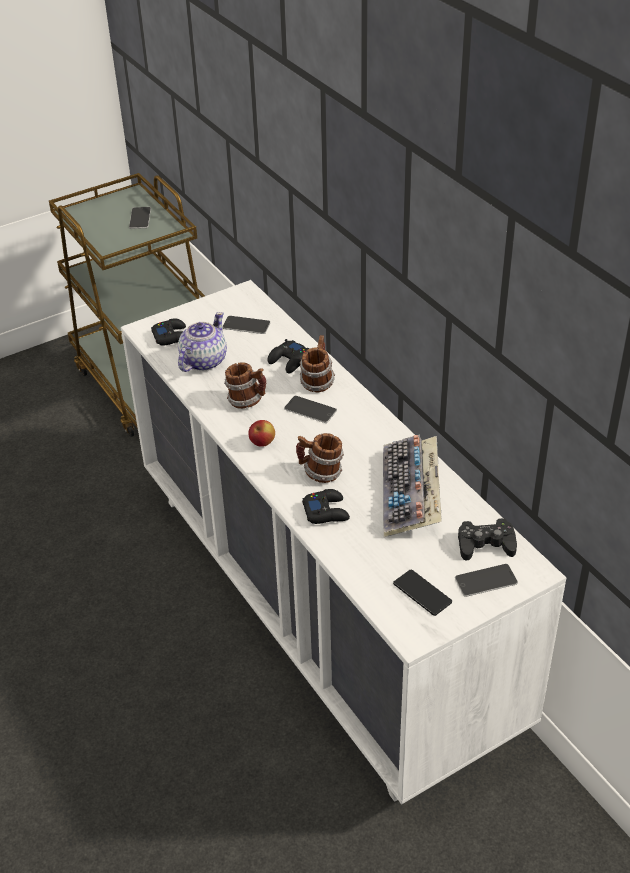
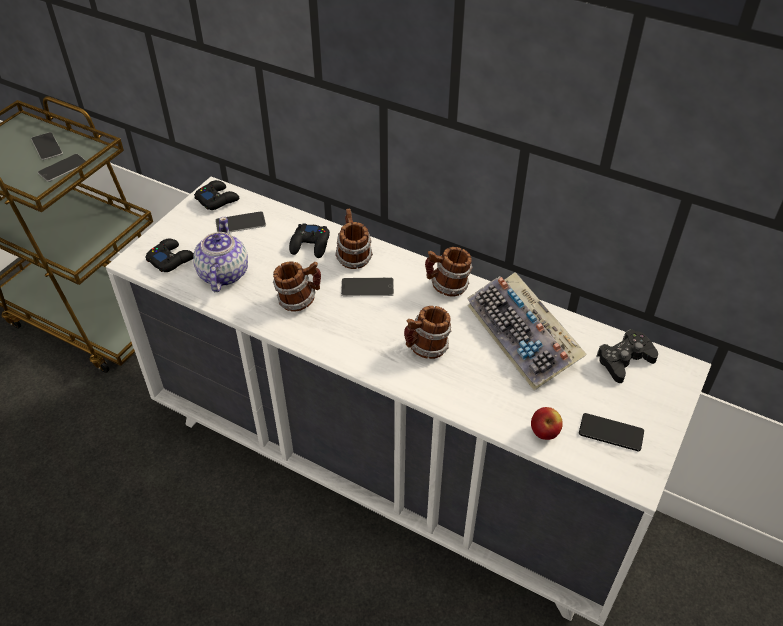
camera: 30 degrees left, 5 degrees up
apple [249,420,275,447] -> apple moved to [531,407,563,440]
black game controller [302,489,350,524] -> black game controller moved to [194,180,239,210]
phone [455,564,518,597] -> phone moved to [38,154,86,182]
none -> mug [425,247,473,297]

